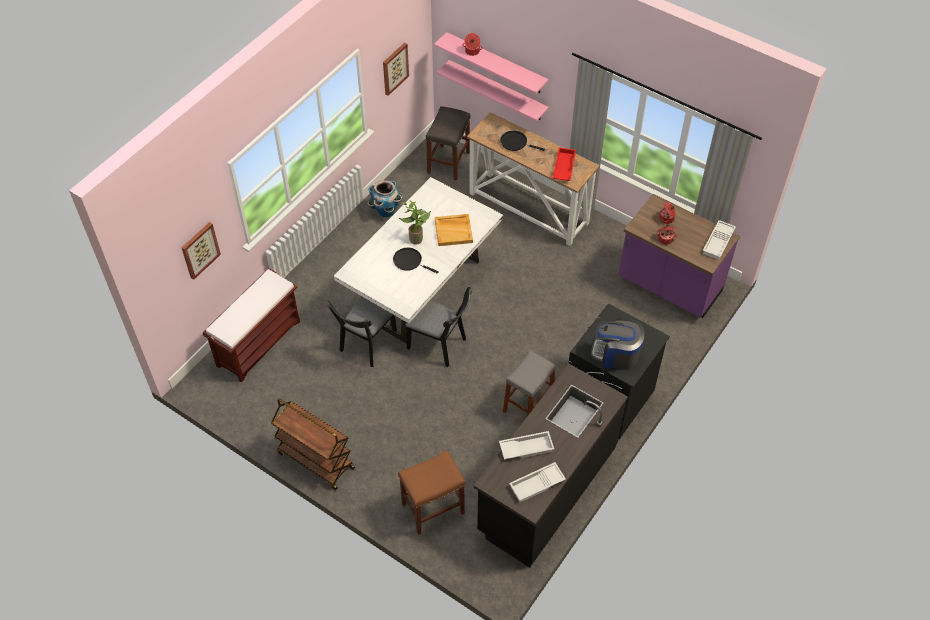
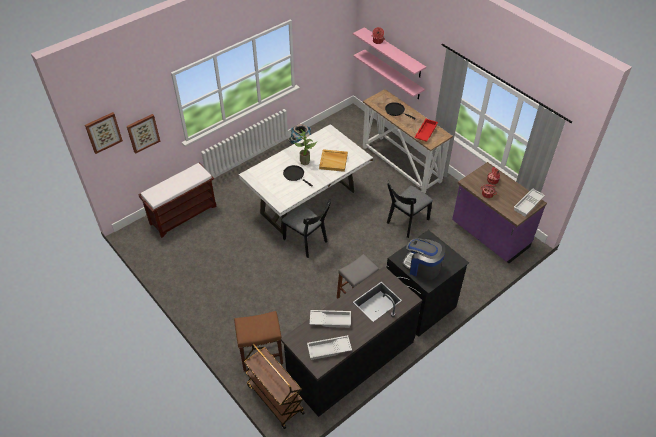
camera: 15 degrees right, 5 degrees down
brown cart [271,399,355,490] -> brown cart moved to [243,343,305,429]
black chair [327,296,397,367] -> black chair moved to [387,180,433,238]
picture [383,43,409,96] -> picture moved to [85,112,123,154]
grey stool [426,106,471,181] -> none

